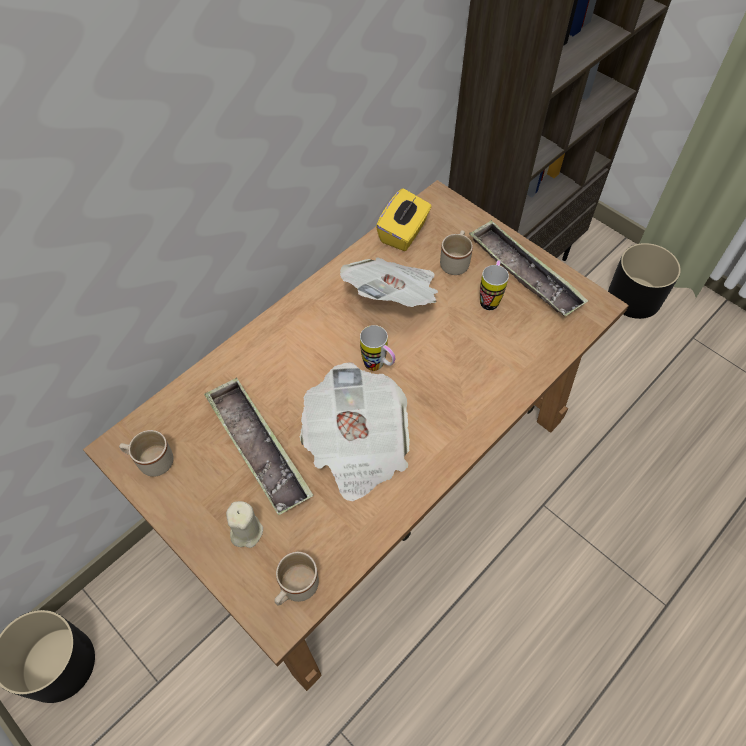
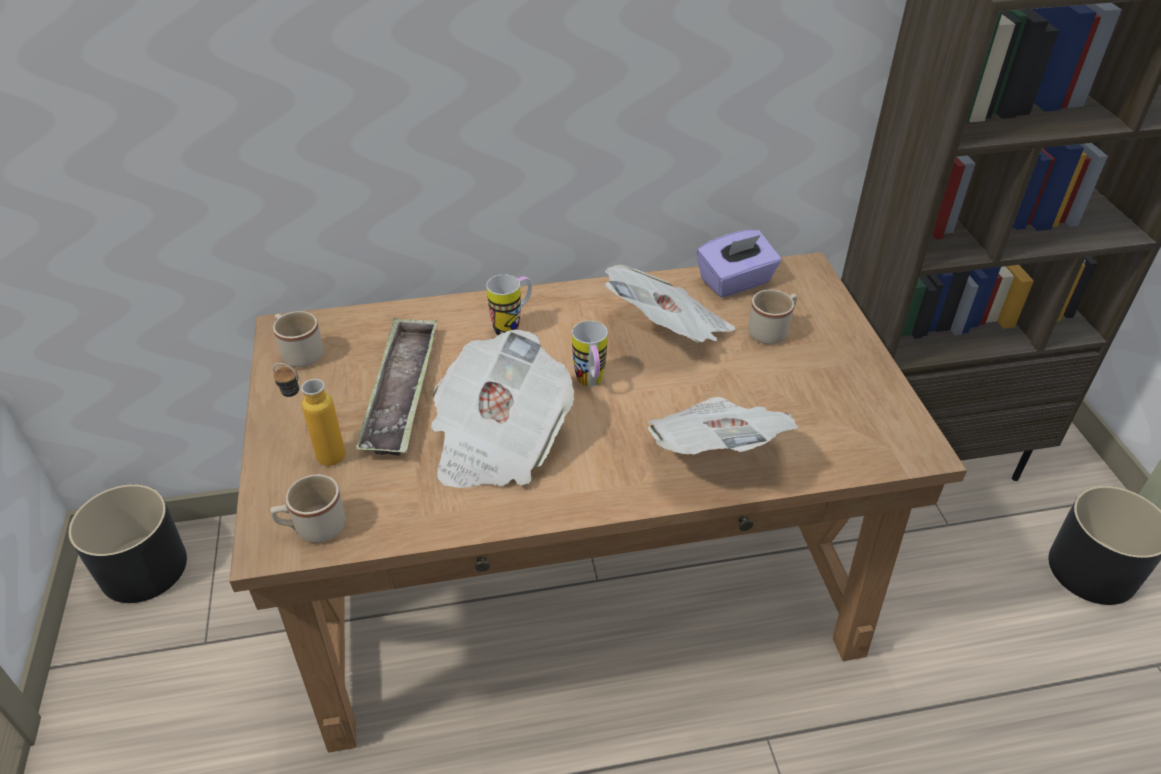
camera: 35 degrees right, 15 degrees down
beige candle [226,501,263,548] -> bottle [273,363,346,466]
yellow tissue box [376,188,432,251] -> purple tissue box [697,230,781,298]
tray [469,220,588,316] -> none
mug [480,260,509,310] -> mug moved to [486,274,532,335]
none -> newspaper [647,397,798,454]

